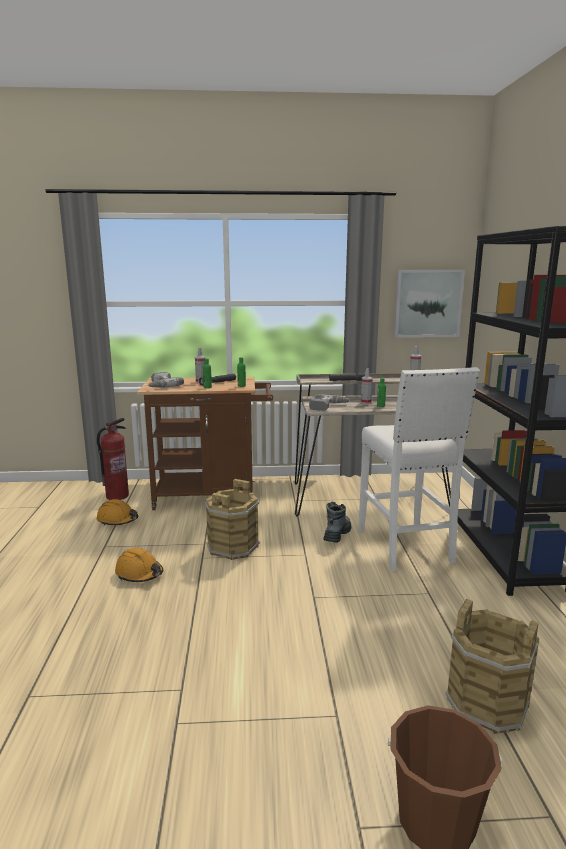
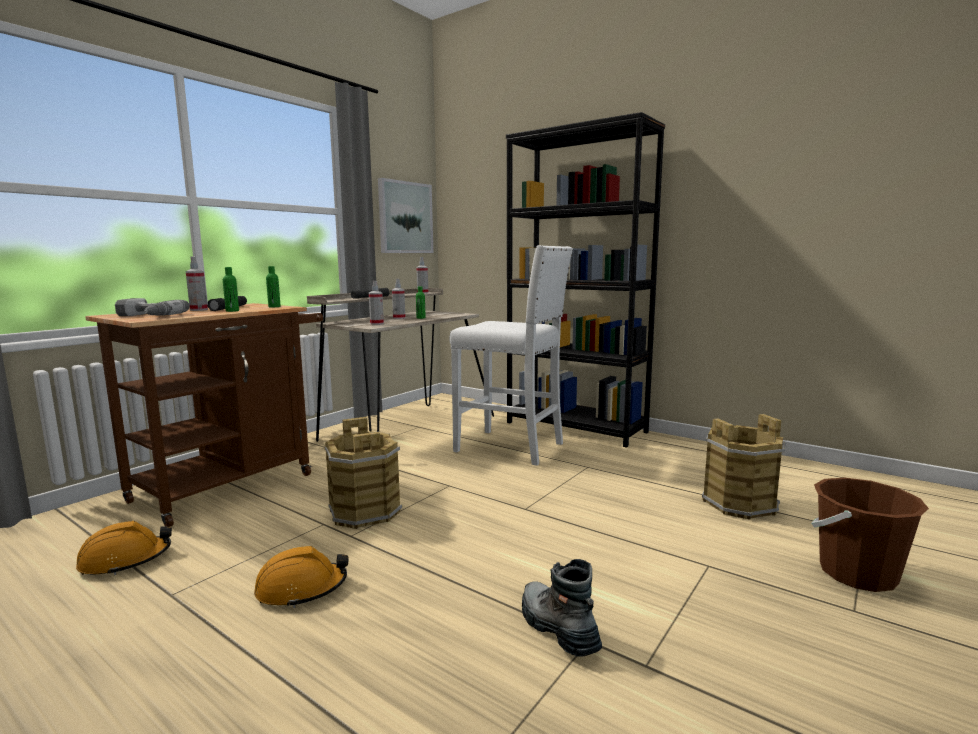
camera: 50 degrees left, 5 degrees down
fire extinguisher [97,418,129,500] -> none
power drill [309,394,350,411] -> spray bottle [369,281,384,325]
boot [323,502,351,543] -> boot moved to [522,559,602,657]

